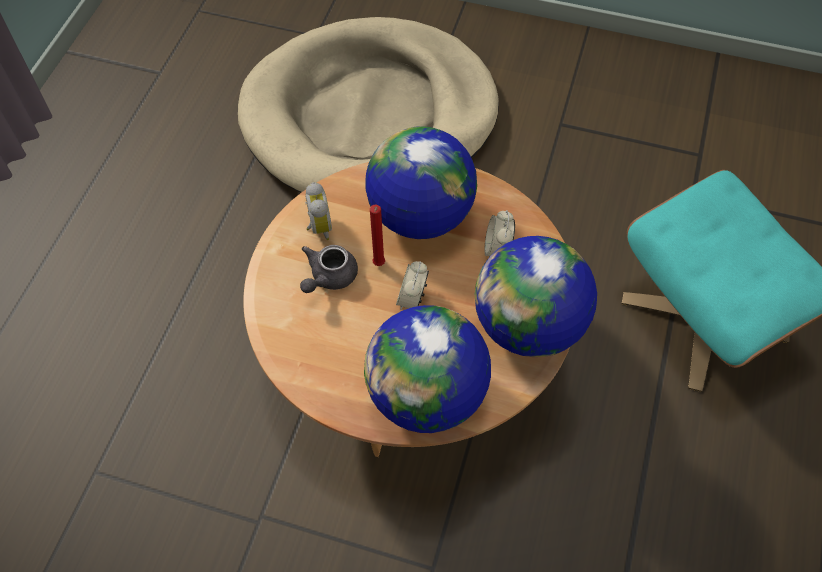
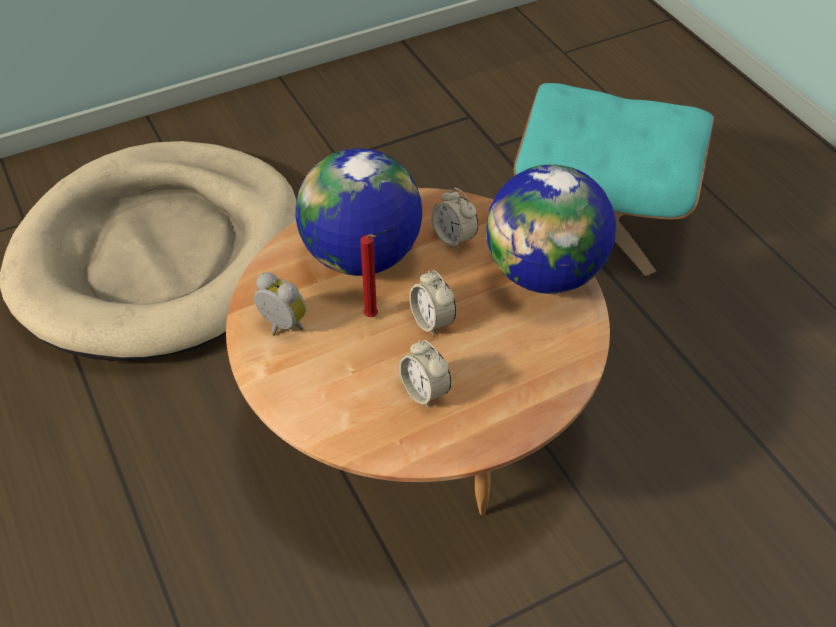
camera: 45 degrees left, 10 degrees down
grey teapot [300,245,358,293] -> none
globe [364,305,491,433] -> none
none -> alarm clock [399,340,451,408]

